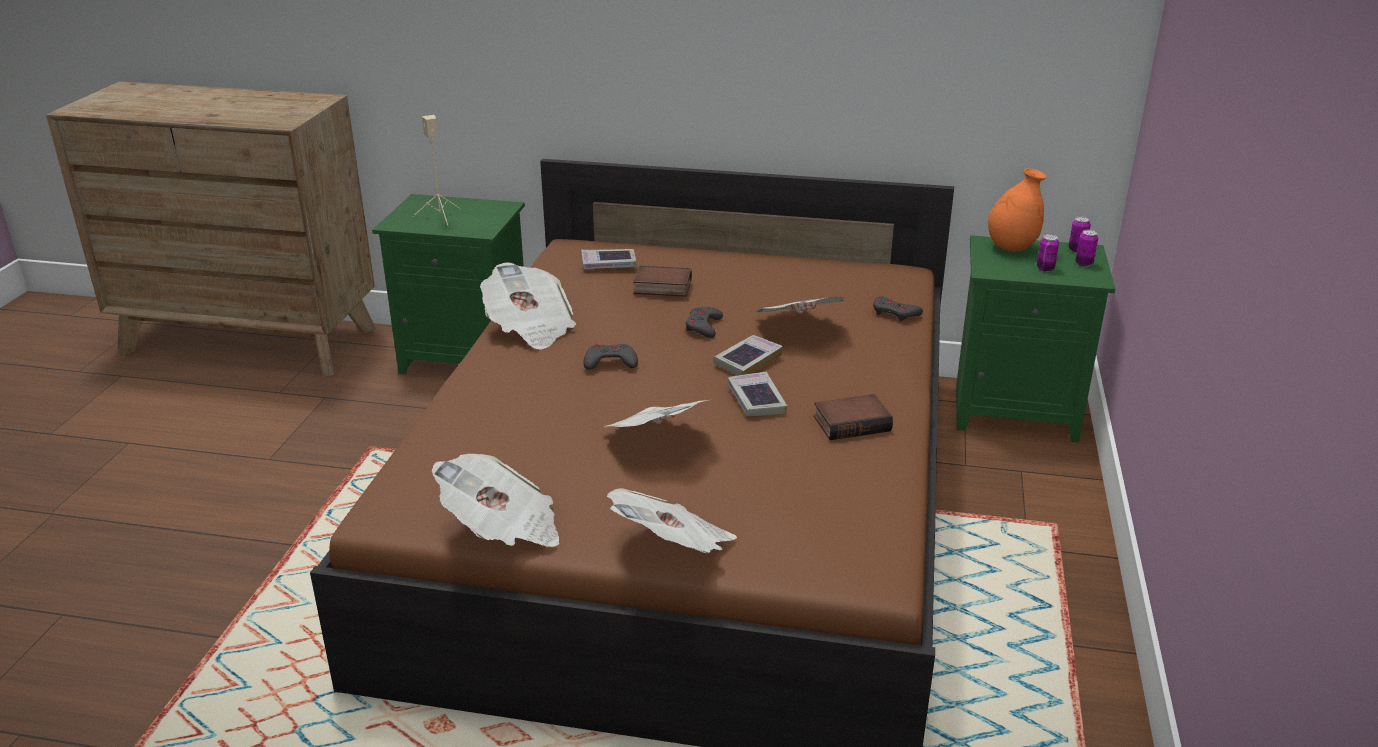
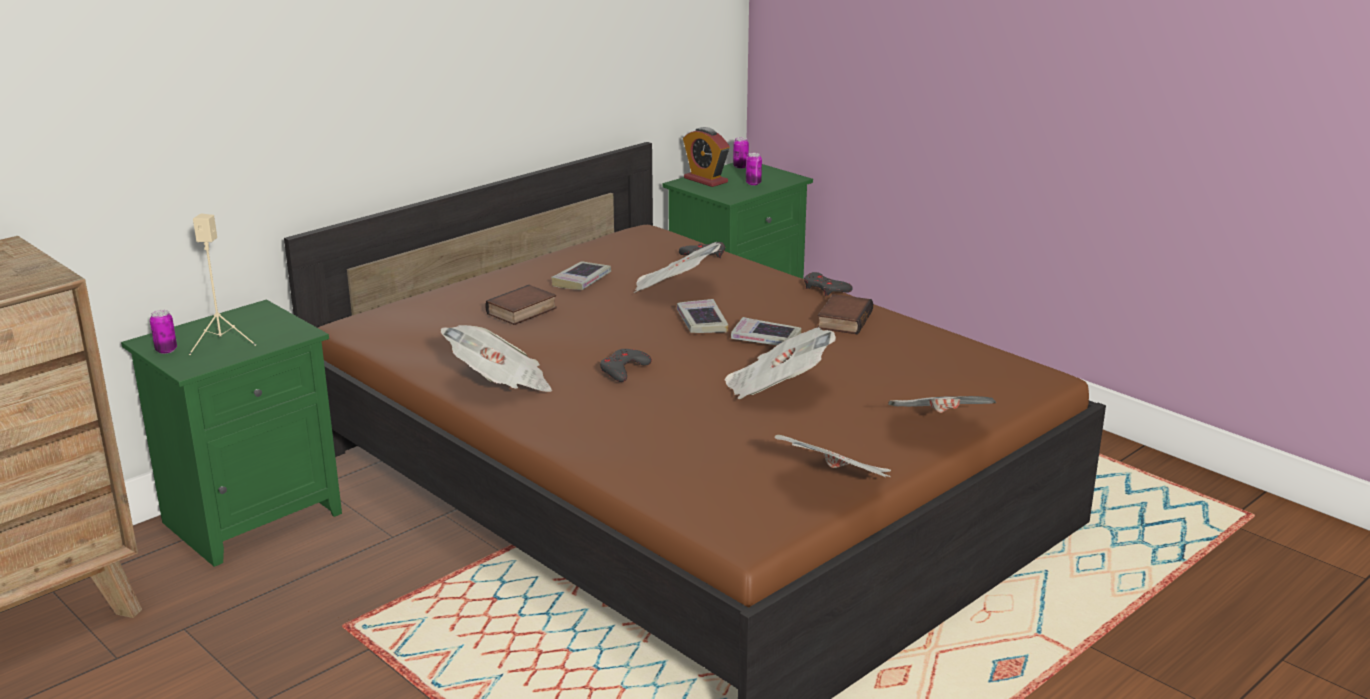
camera: 55 degrees left, 5 degrees down
book [581,249,636,269] -> book moved to [551,261,611,290]
grey game controller [685,307,723,338] -> grey game controller moved to [804,272,853,296]
orange vase [988,168,1046,252] -> alarm clock [683,127,730,187]
can [1076,230,1098,267] -> can moved to [150,310,177,354]

